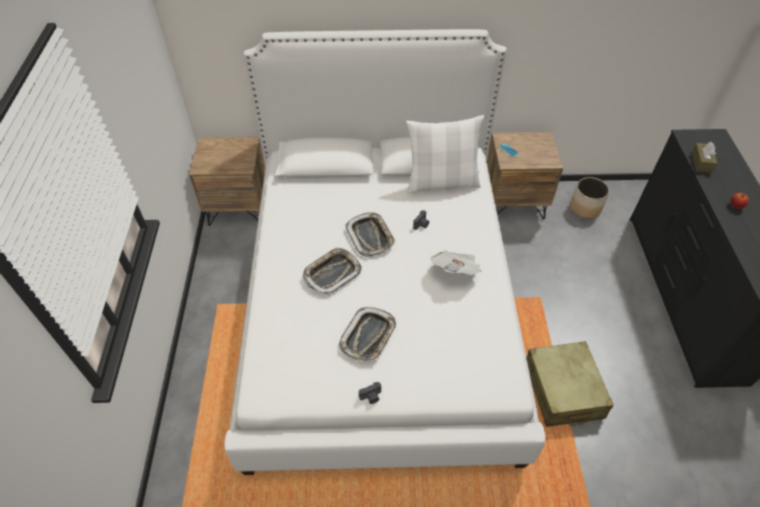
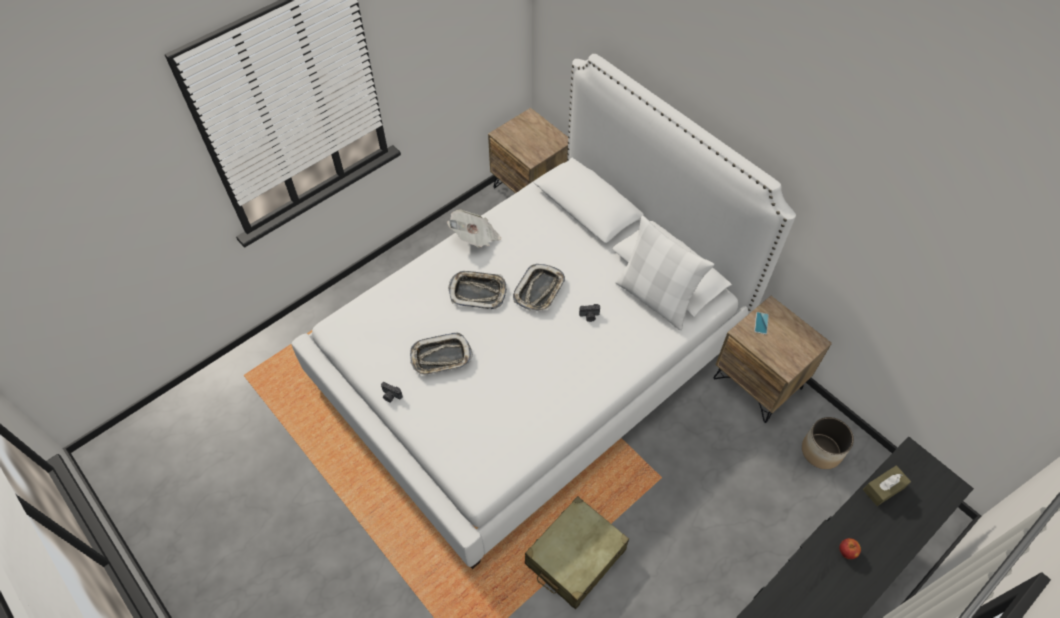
camera: 50 degrees right, 5 degrees up
newspaper [431,250,482,275] -> newspaper moved to [447,209,502,248]

